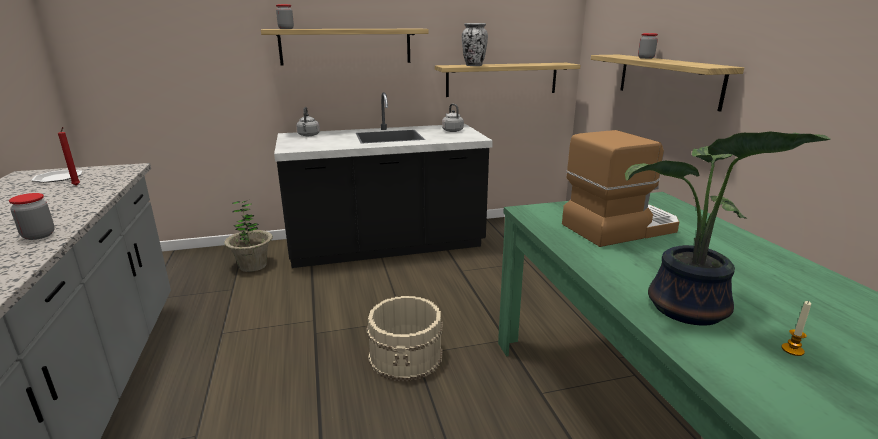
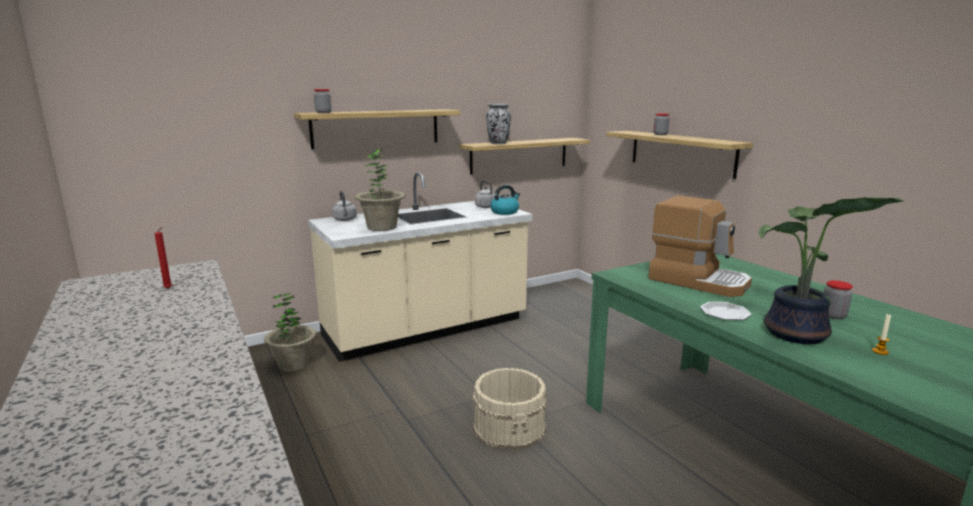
camera: 15 degrees left, 5 degrees down
jar [9,193,55,240] -> jar moved to [824,280,853,319]
plate [31,170,83,183] -> plate moved to [700,302,752,320]
black counter [274,92,493,268] -> beige counter [308,172,532,362]
coffee machine [562,130,679,247] -> coffee machine turned 75 degrees clockwise [648,196,752,297]
none -> potted plant [355,149,405,231]
none -> kettle [490,185,520,215]

